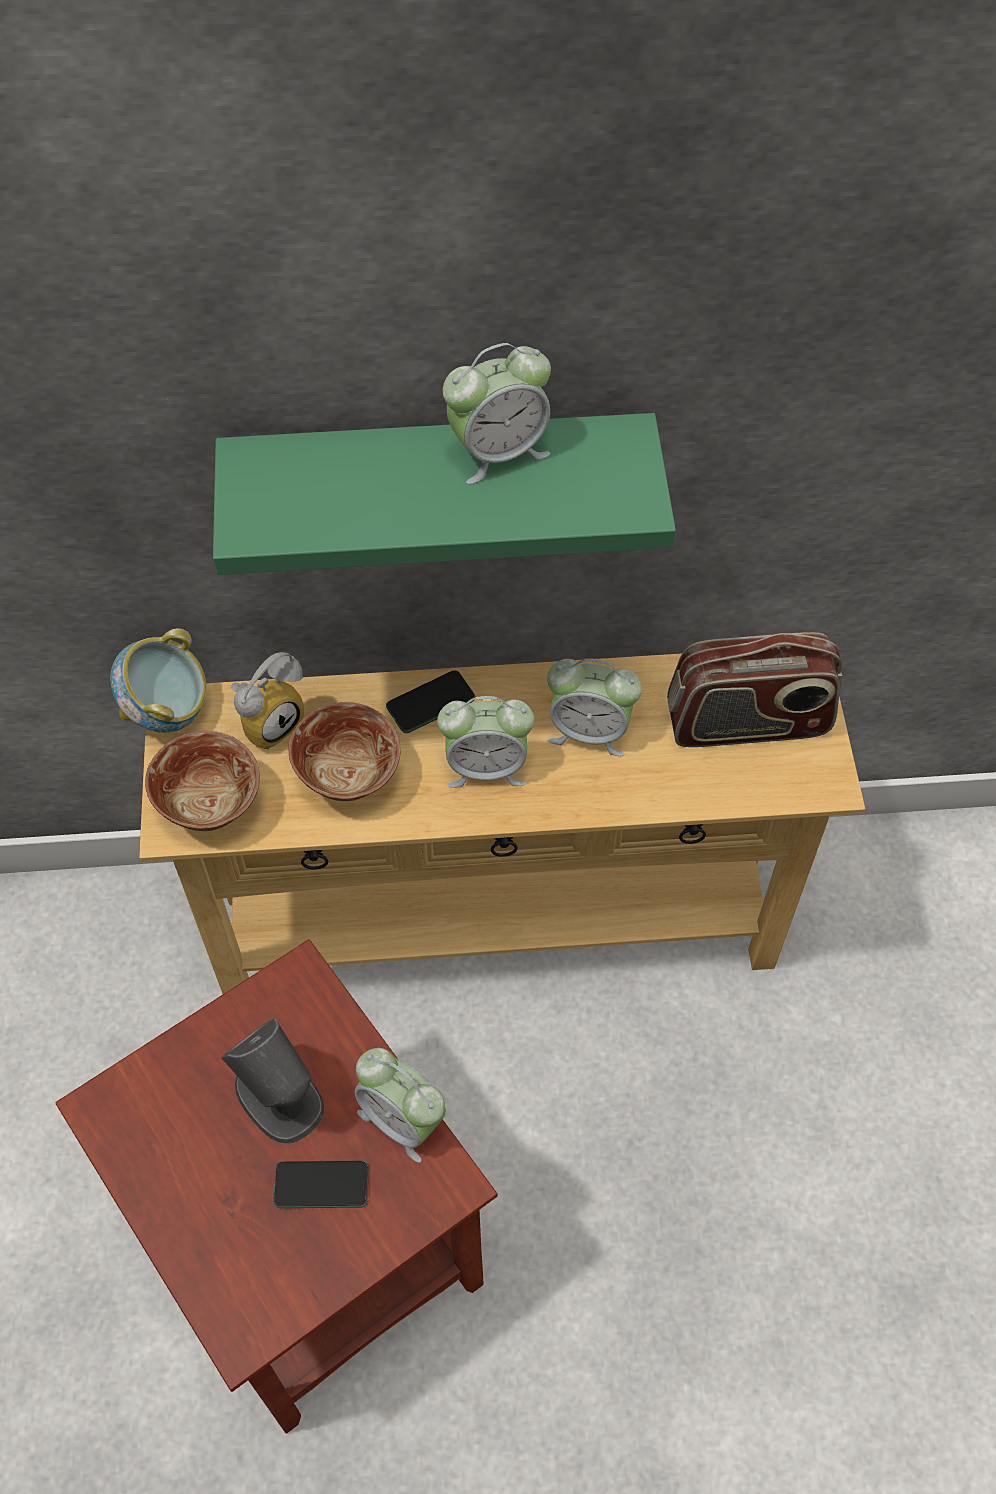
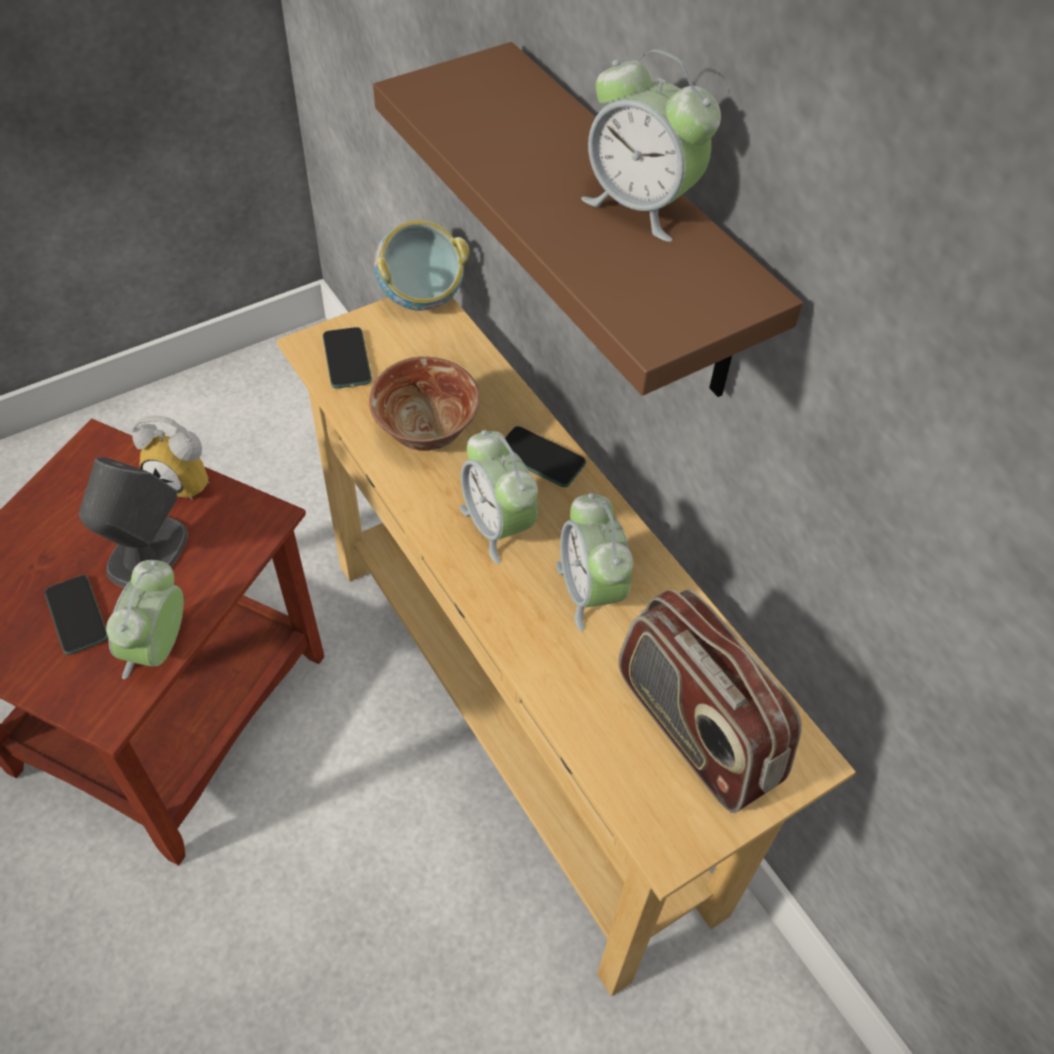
camera: 60 degrees right, 5 degrees down
bowl [145,731,260,831] -> phone [323,327,372,388]
green shelf [213,413,676,575] -> brown shelf [373,42,803,397]
alarm clock [231,652,304,750] -> alarm clock moved to [131,415,210,500]

